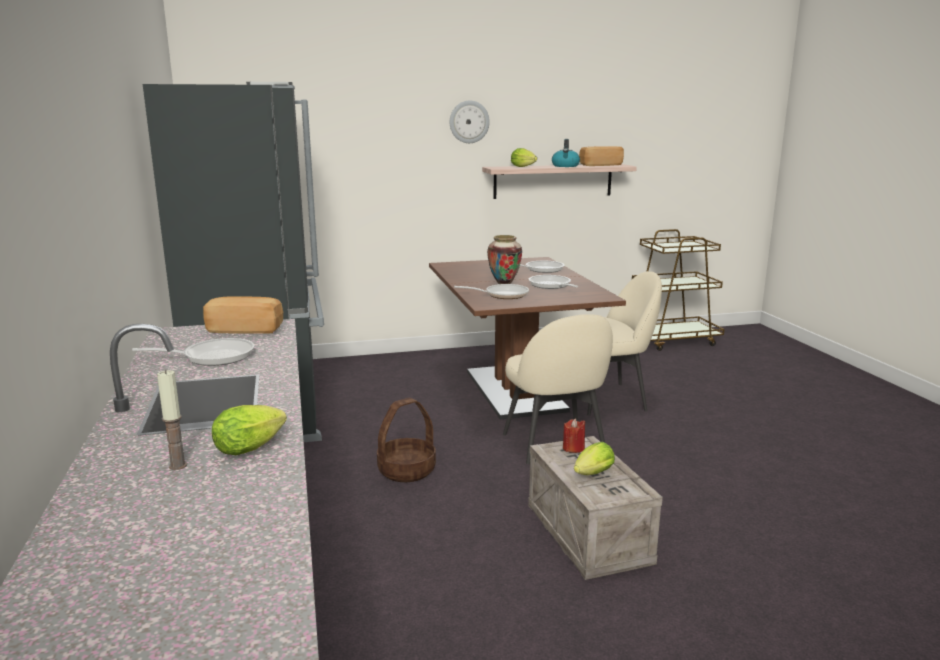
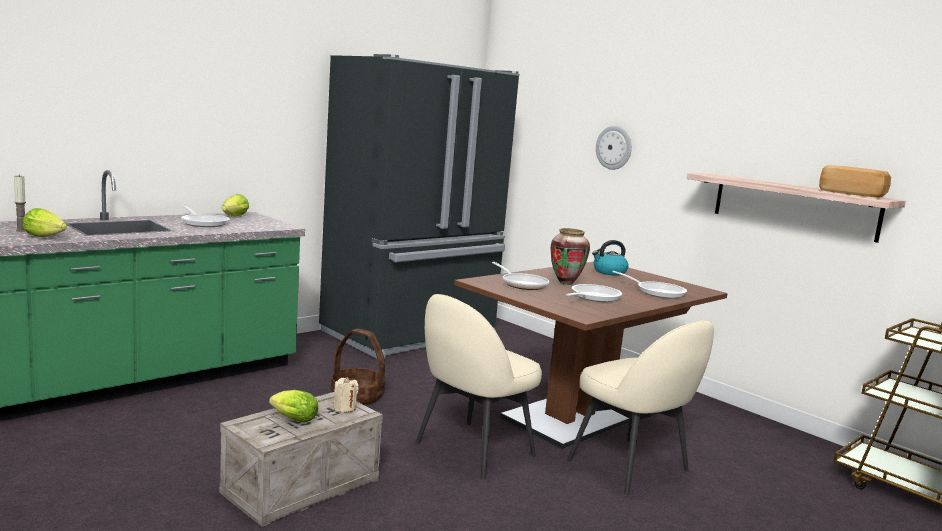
camera: 60 degrees right, 5 degrees down
bread [203,296,283,334] -> none
wall clock [450,100,490,143] -> wall clock moved to [596,126,632,170]
lettuce [511,148,537,167] -> lettuce moved to [222,194,249,216]
kettle [552,139,580,167] -> kettle moved to [592,240,629,276]
red candle [563,418,585,453] -> beige candle [334,377,359,412]

